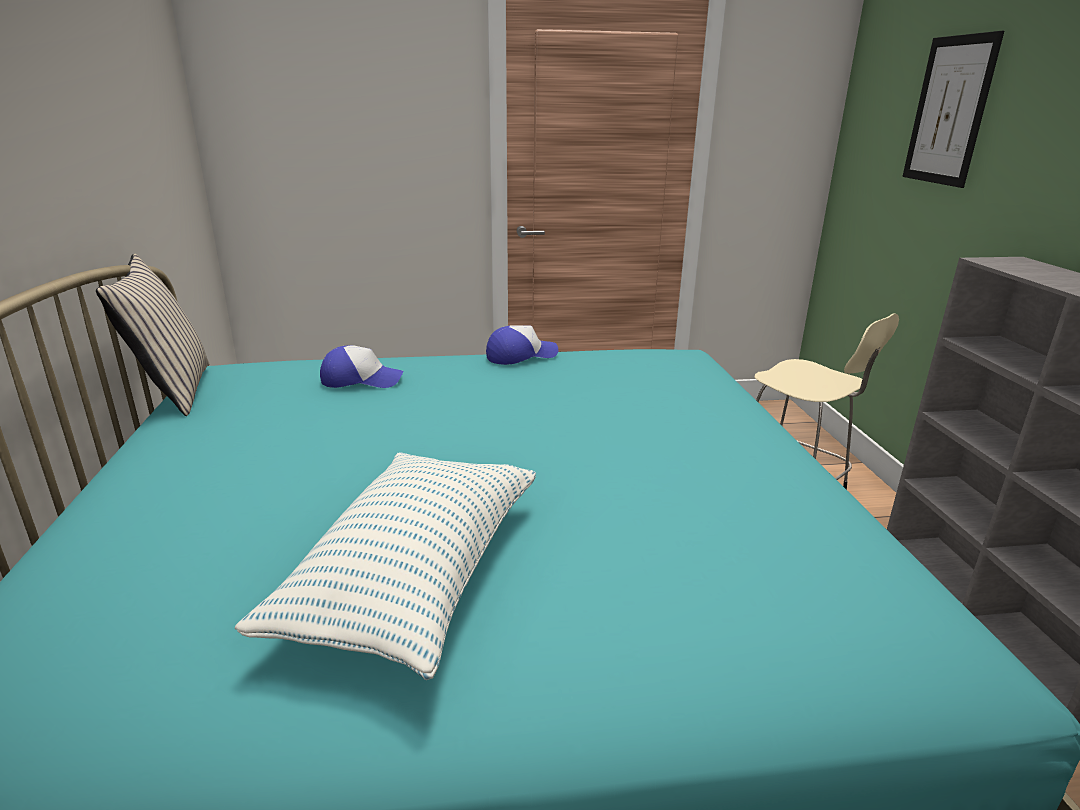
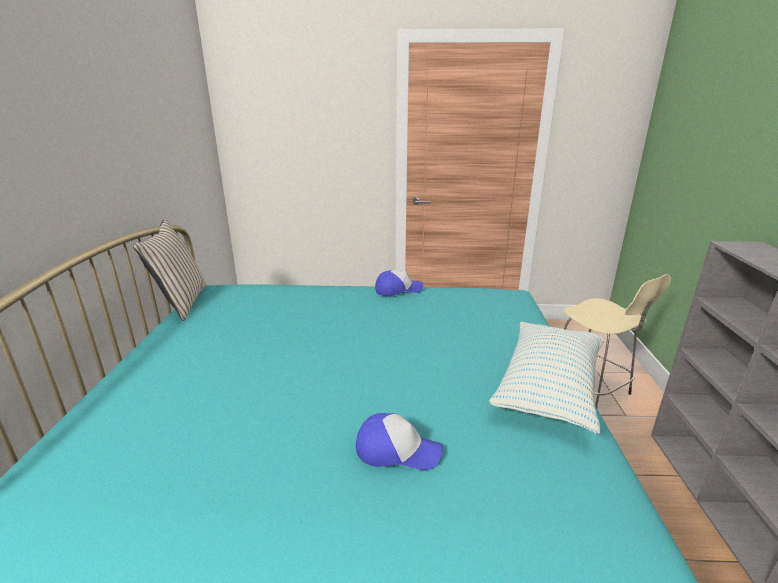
camera: 10 degrees right, 0 degrees up
pillow [235,453,536,680] -> pillow moved to [489,322,604,434]
cap [320,345,404,388] -> cap moved to [356,413,443,470]
picture [902,31,1004,188] -> none

